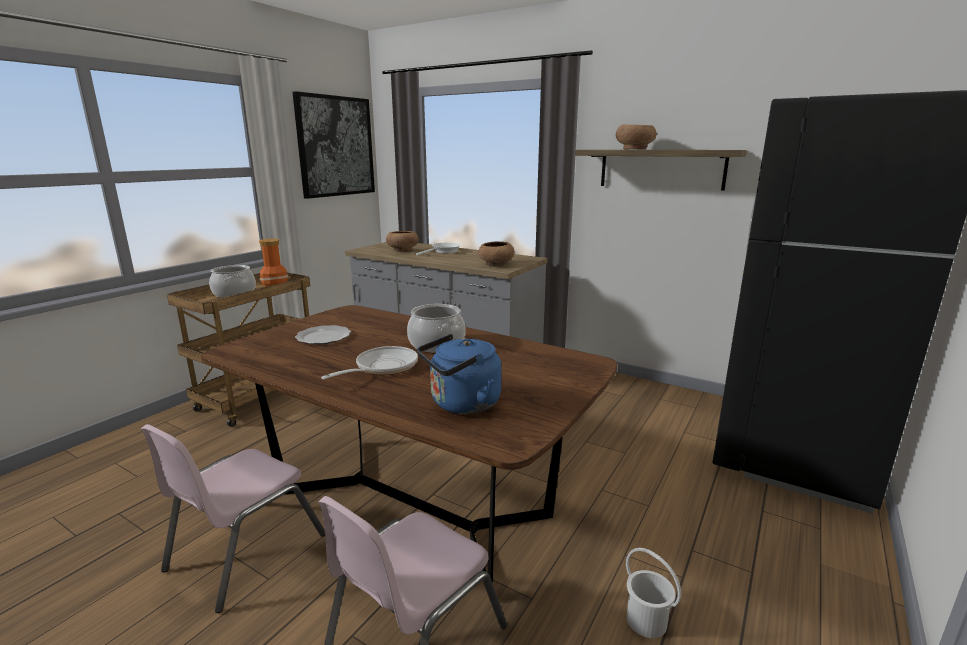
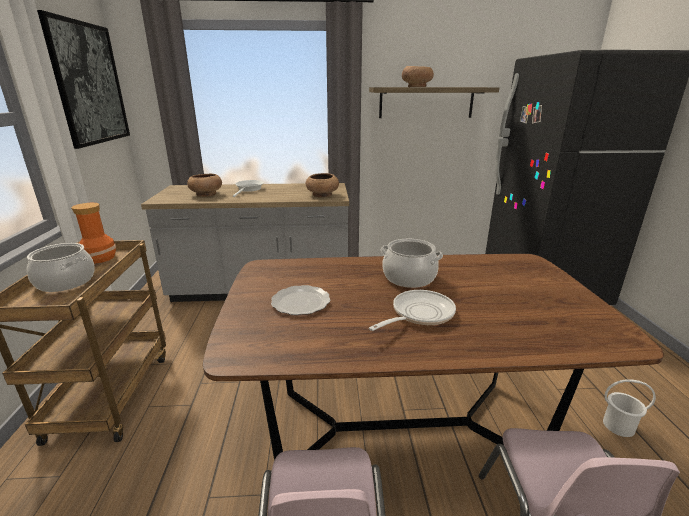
camera: 35 degrees left, 5 degrees up
frying pan [321,346,418,379] -> frying pan turned 45 degrees clockwise [369,290,456,331]
blue kettle [417,334,501,414] -> none

